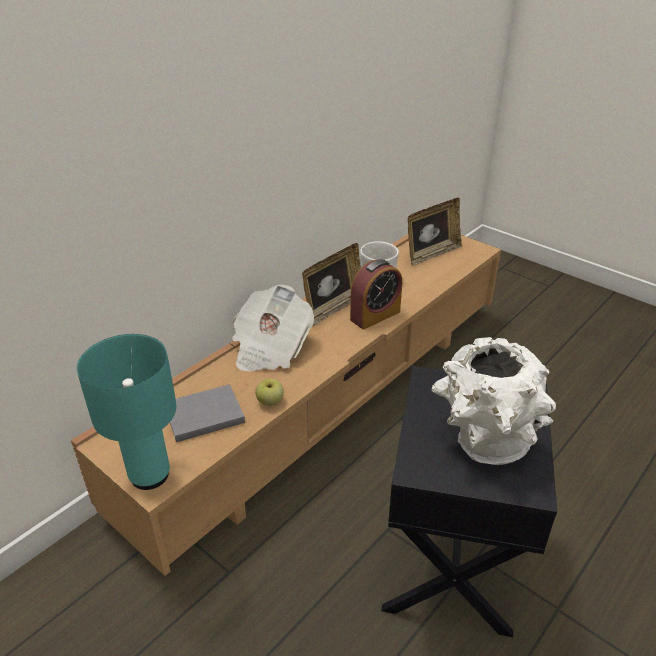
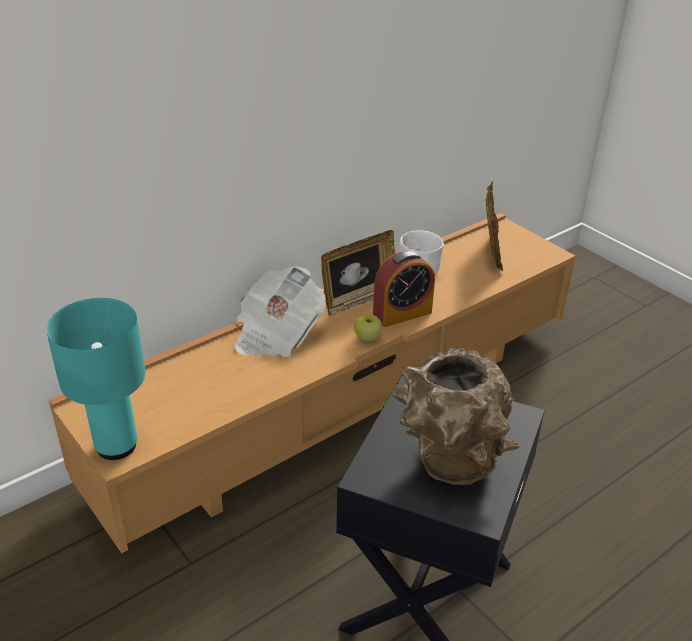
camera: 10 degrees right, 0 degrees up
grey book [170,384,245,442] -> none
apple [255,379,284,406] -> apple moved to [354,314,382,341]
picture frame [408,198,462,266] -> picture frame turned 60 degrees counterclockwise [486,181,503,271]
white vase [431,337,556,465] -> brown vase [393,348,519,485]

